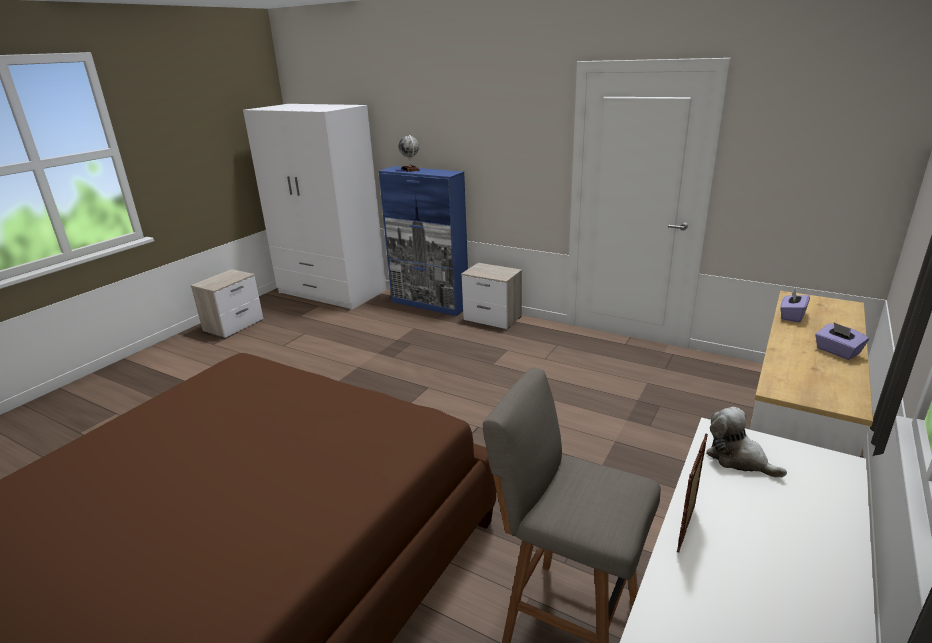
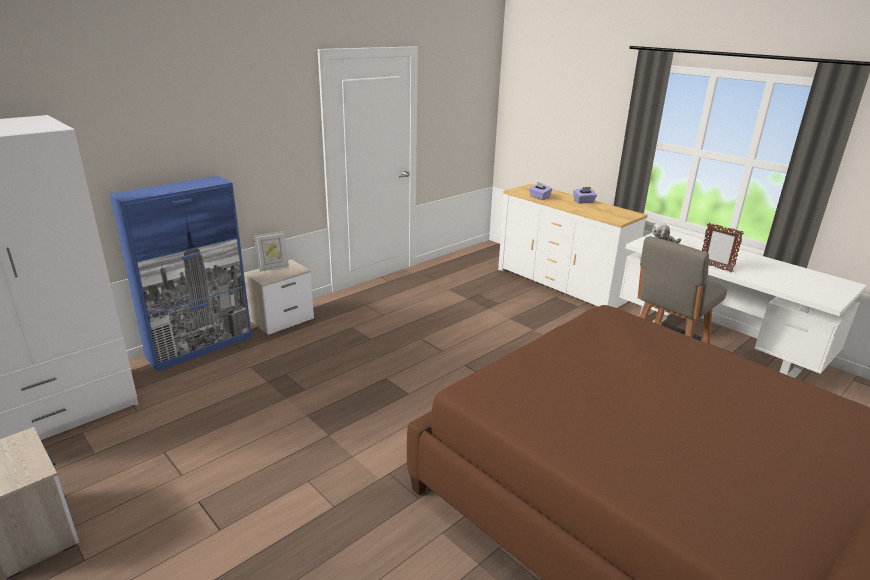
camera: 75 degrees left, 0 degrees up
globe [398,135,420,172] -> none
none -> picture frame [254,231,289,272]

